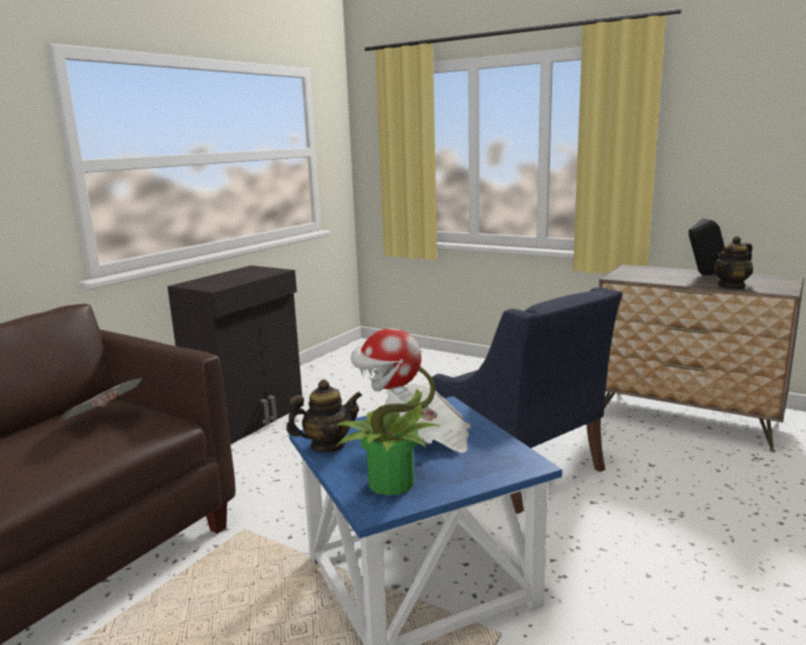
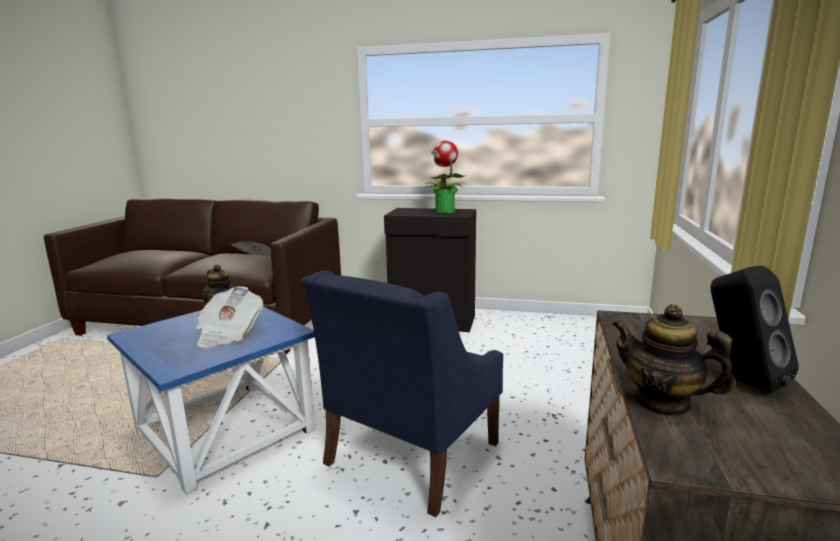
camera: 70 degrees right, 0 degrees up
potted plant [336,328,440,495] -> potted plant moved to [425,140,464,213]

